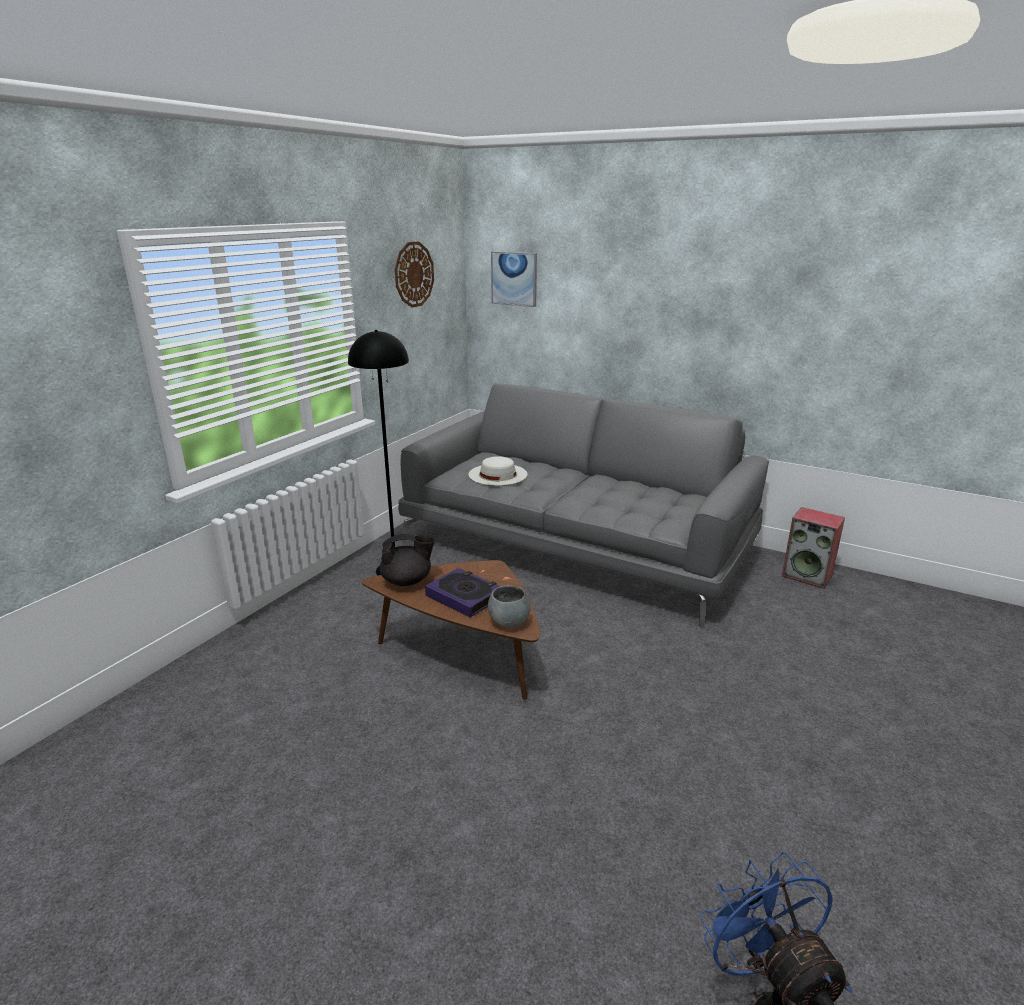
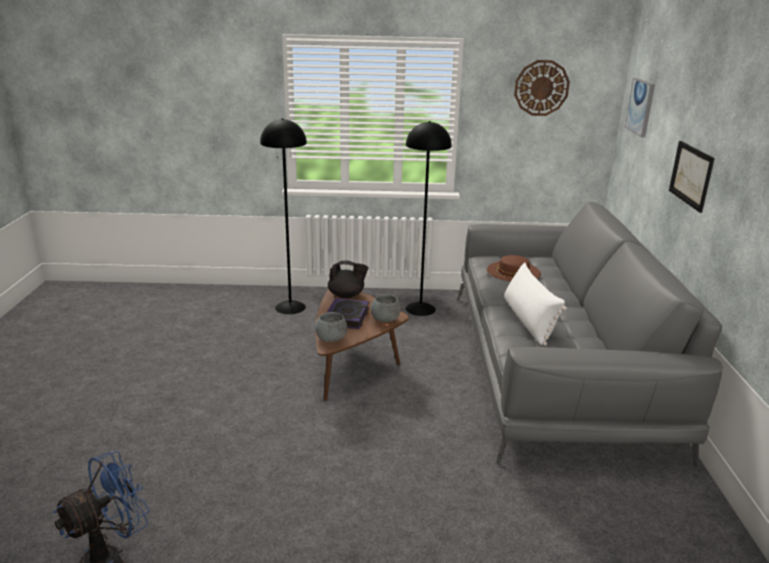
camera: 60 degrees right, 0 degrees up
black teapot [379,534,435,586] -> black teapot turned 45 degrees counterclockwise [328,260,369,298]
white hat [469,456,528,486] -> brown hat [487,255,541,282]
speaker [782,507,845,589] -> none
none -> black floor lamp [260,118,307,314]
none -> grey bowl [371,294,401,322]
none -> white pillow [504,263,567,346]
none -> picture [669,141,715,213]

